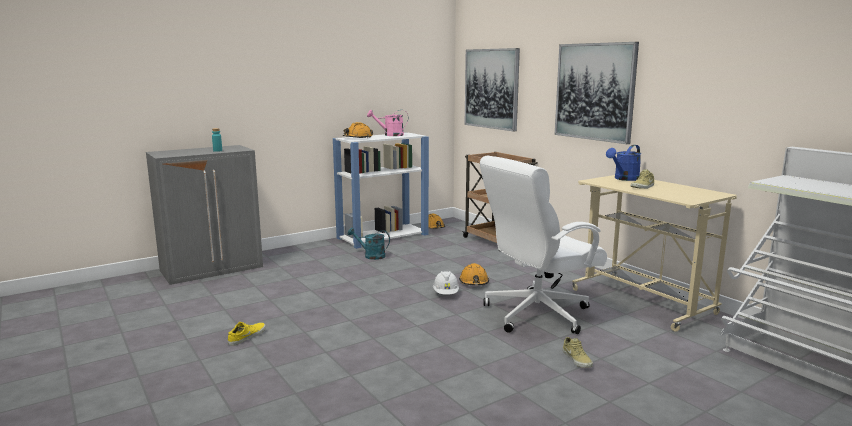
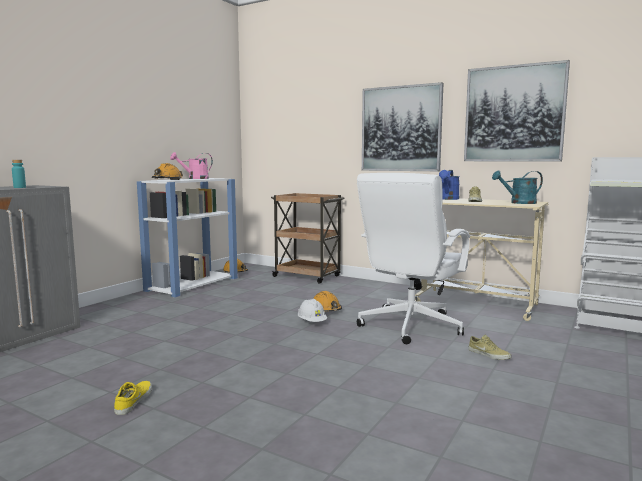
camera: 25 degrees left, 5 degrees down
turquoise watering can [348,228,390,260] -> turquoise watering can moved to [492,170,543,204]
picture [464,48,520,132] -> picture moved to [464,60,570,161]

